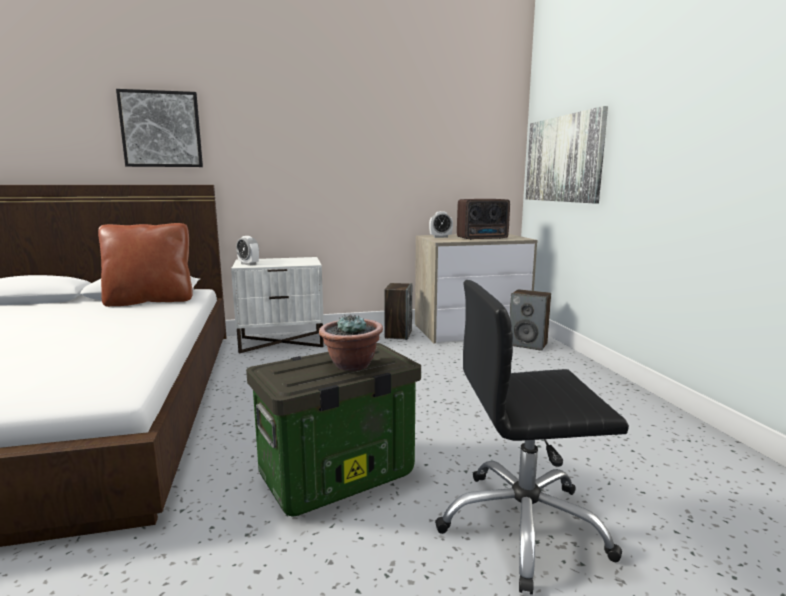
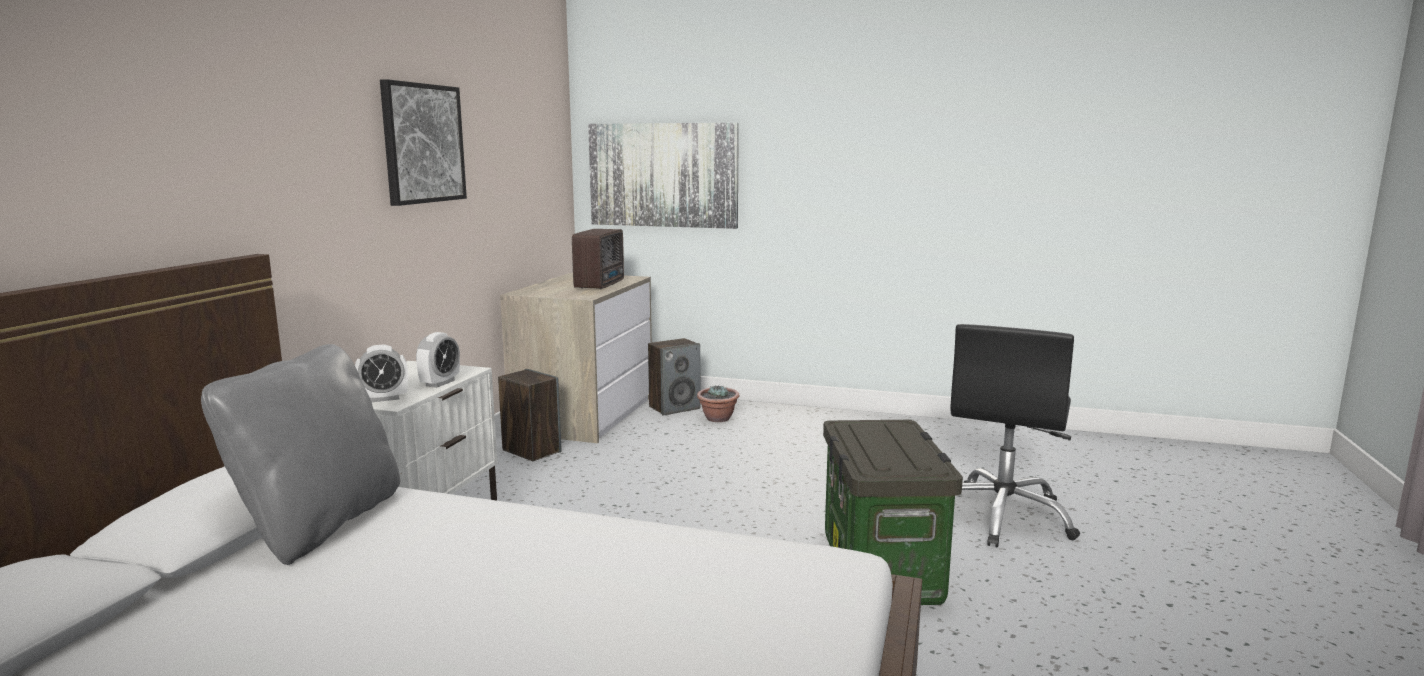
camera: 60 degrees left, 0 degrees up
brown pillow [98,223,193,307] -> grey pillow [201,344,400,565]
picture [116,89,203,167] -> picture moved to [380,79,467,206]
potted plant [319,314,383,371] -> potted plant moved to [697,385,739,422]
alarm clock [429,211,453,238] -> alarm clock moved to [416,332,460,388]

